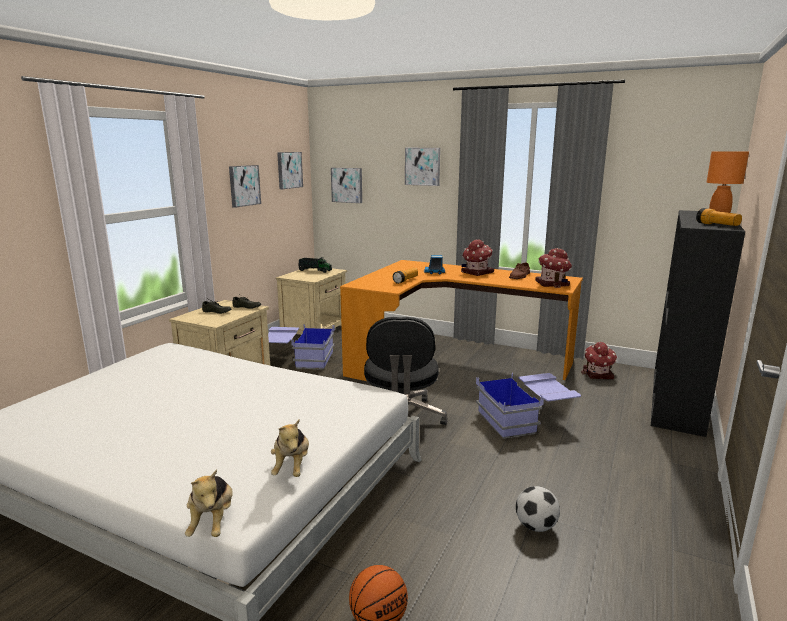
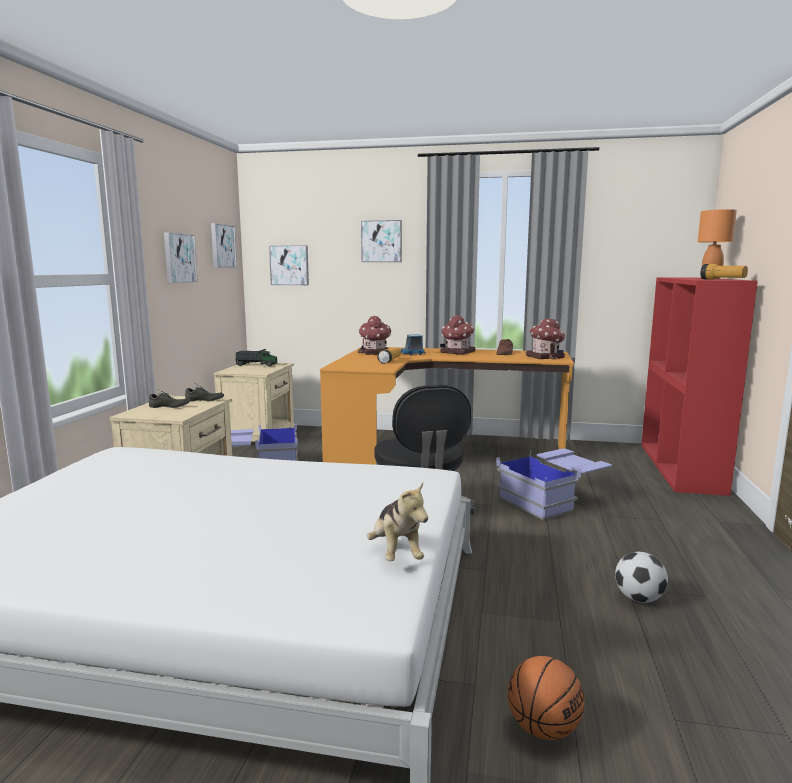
camera: 15 degrees left, 5 degrees down
plush toy [185,469,233,537] -> none
toy house [581,342,617,379] -> toy house moved to [358,316,391,355]
black bookcase [651,210,745,437] -> red bookcase [641,277,758,496]

